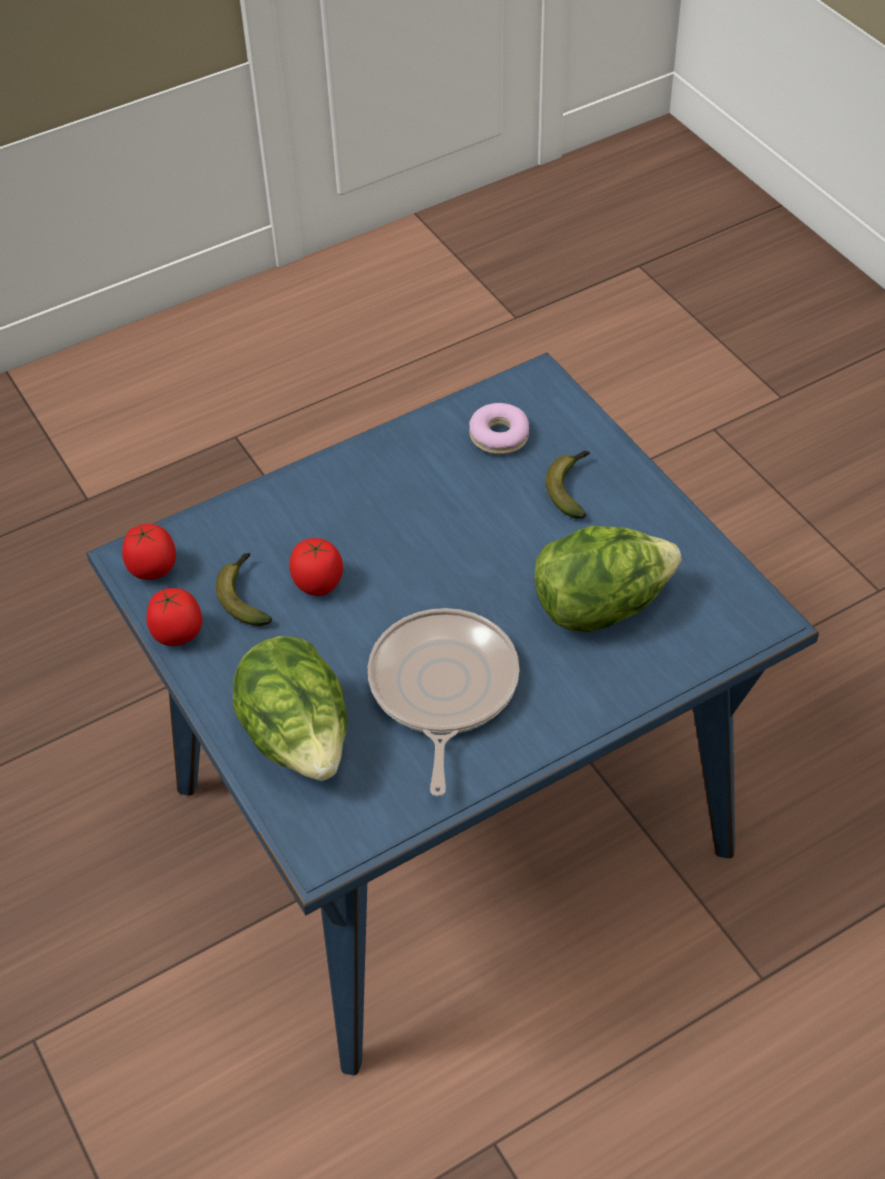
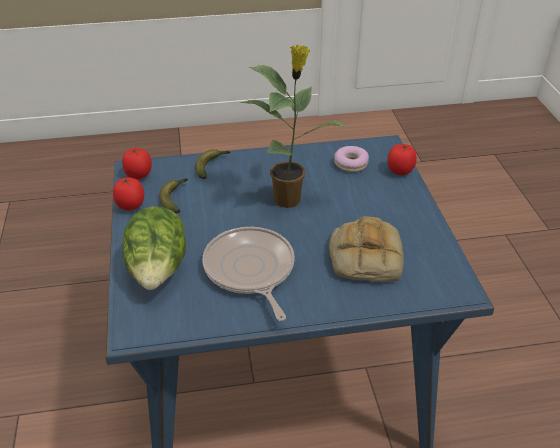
camera: 20 degrees right, 10 degrees down
tomato [289,538,343,596] -> tomato moved to [388,144,417,175]
frying pan [368,608,519,796] -> frying pan turned 45 degrees counterclockwise [203,227,295,321]
lettuce [535,526,682,632] -> bread [329,216,404,281]
banana [546,451,590,519] -> banana moved to [195,149,230,179]
none -> potted plant [240,45,348,208]

